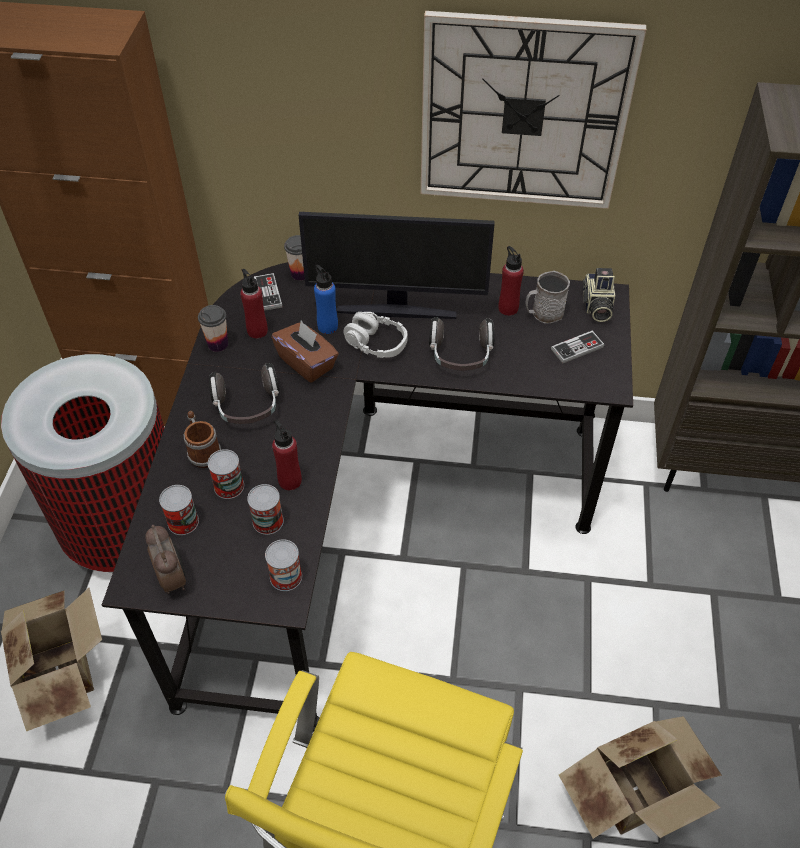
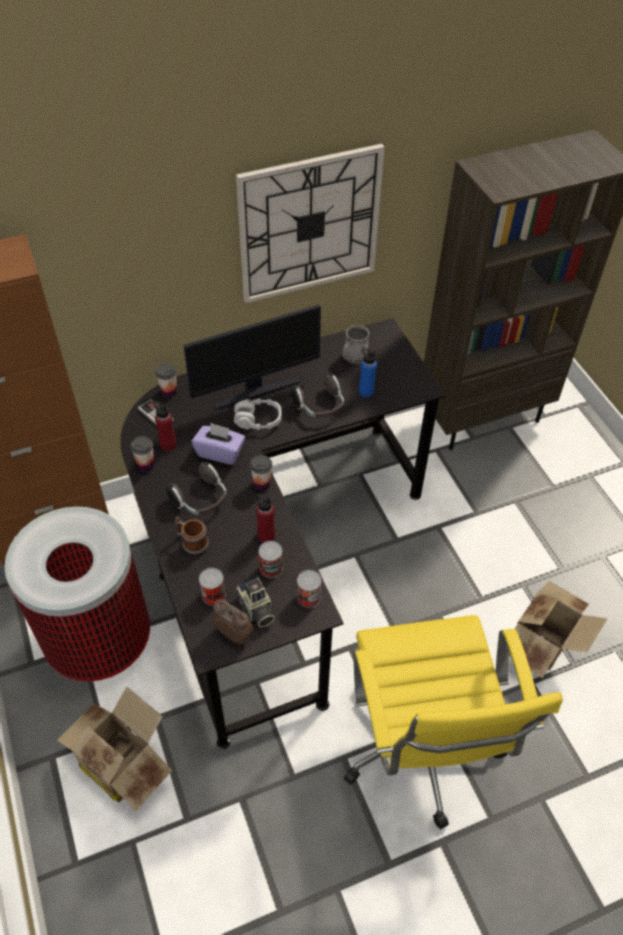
camera: 30 degrees left, 0 degrees up
can [208,449,244,499] -> none
brown tissue box [271,320,339,383] -> purple tissue box [192,423,245,465]
blue bottle [314,265,338,334] -> blue bottle moved to [359,348,377,397]
red bottle [498,246,524,316] -> none
game controller [551,330,605,363] -> none
camera [583,268,615,322] -> camera moved to [235,577,275,627]
none -> cup [250,455,273,491]

